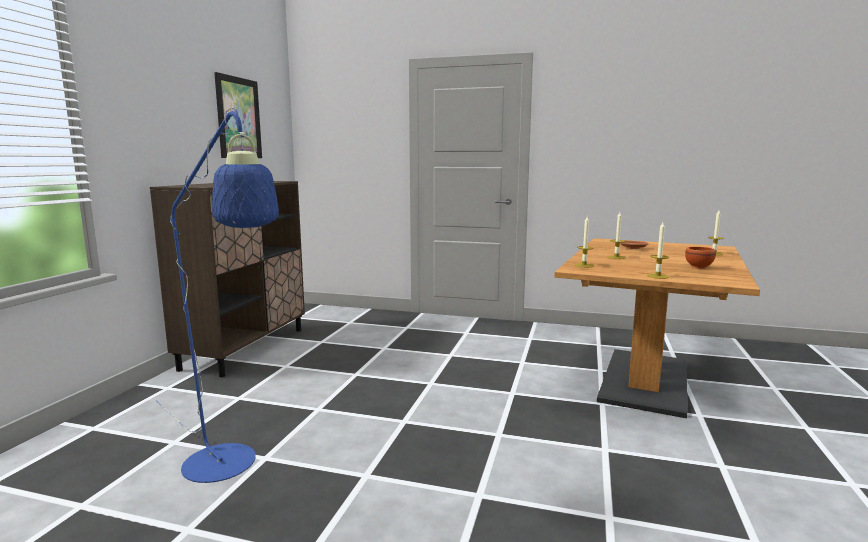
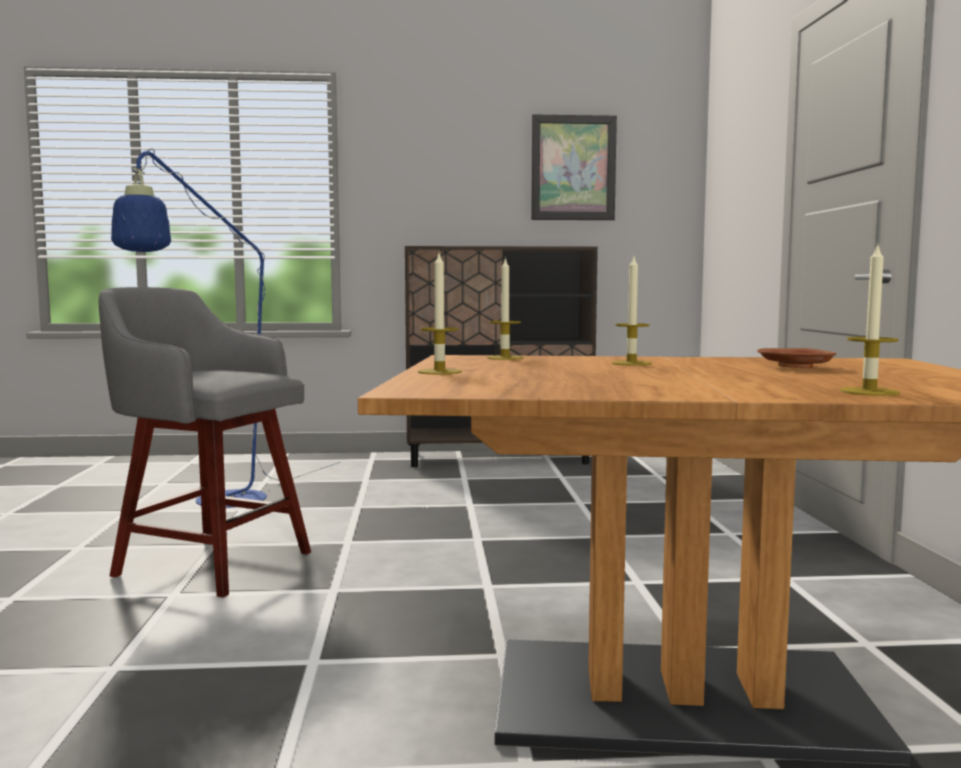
camera: 70 degrees right, 5 degrees down
brown bowl [685,247,716,269] -> none
none -> grey stool [98,287,311,597]

